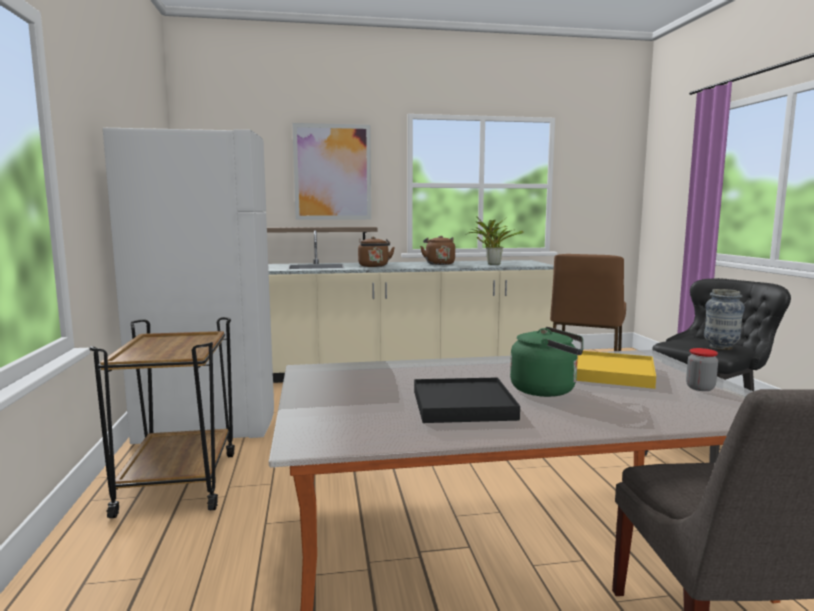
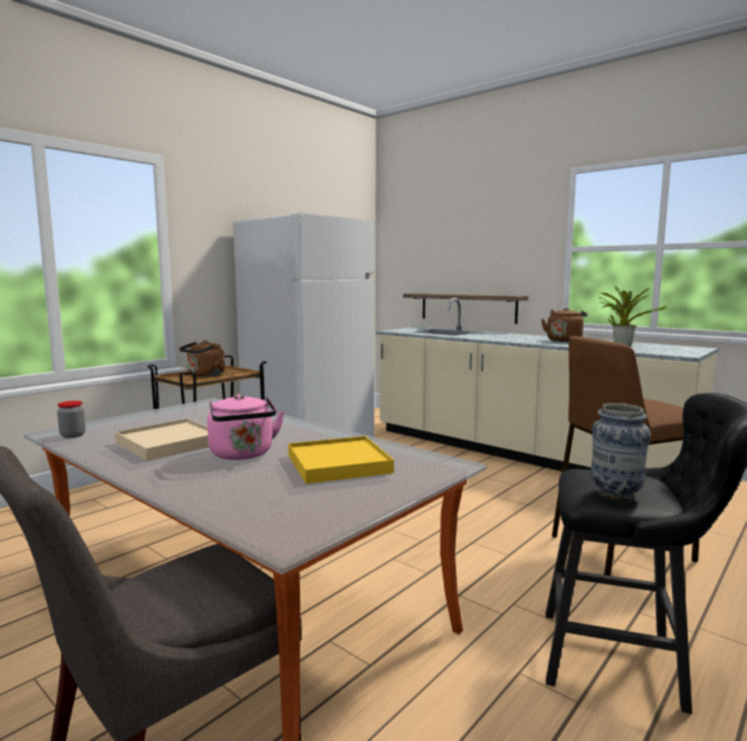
camera: 50 degrees right, 0 degrees up
picture [292,123,371,220] -> none
brown kettle [358,237,395,267] -> brown kettle moved to [179,340,225,377]
black tray [414,377,520,423] -> beige tray [115,419,209,461]
green kettle [510,327,583,397] -> pink kettle [207,394,285,460]
jar [686,348,718,391] -> jar moved to [57,401,86,438]

